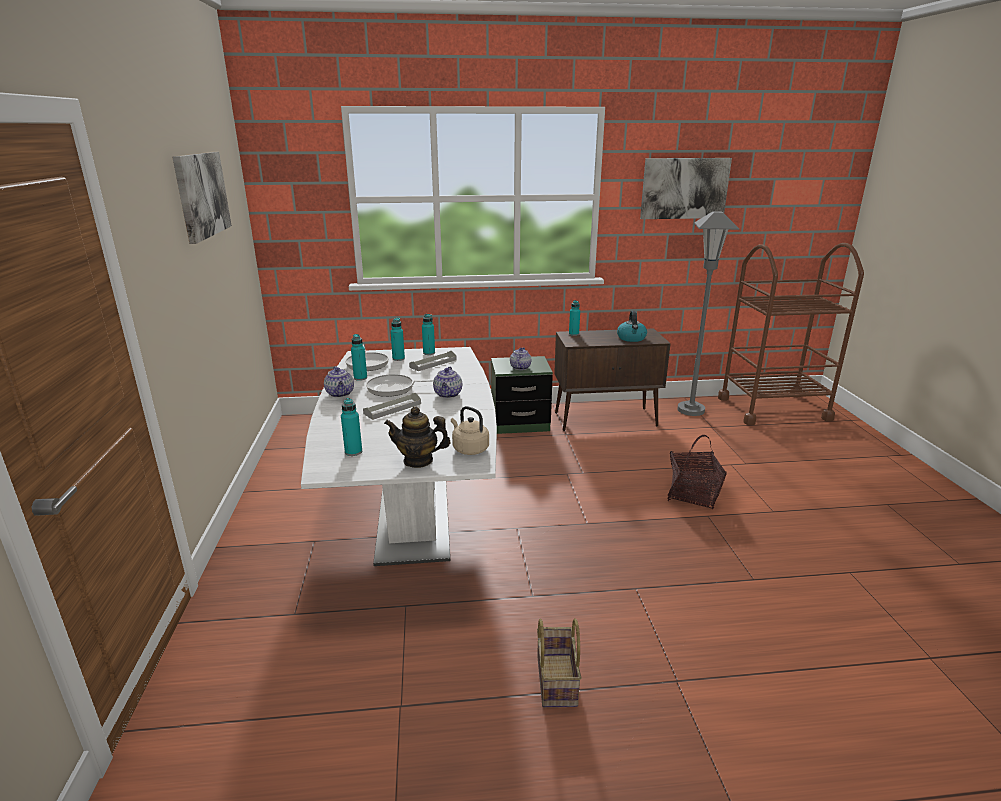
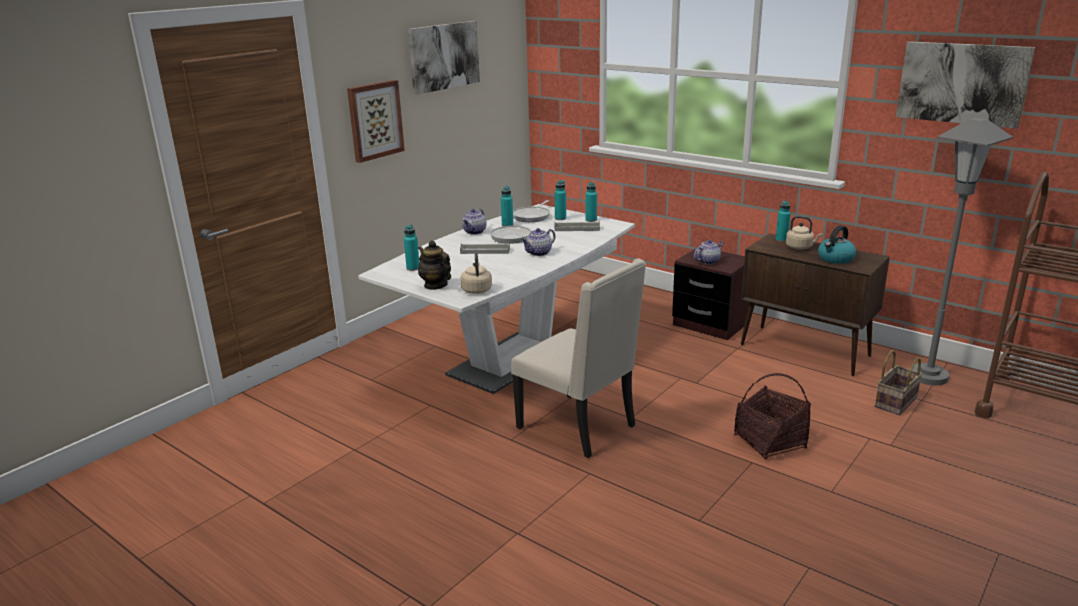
camera: 45 degrees right, 0 degrees up
green nightstand [491,356,553,434] -> brown nightstand [672,249,749,340]
basket [537,618,581,707] -> basket moved to [875,350,922,415]
none -> picture [347,80,405,163]
none -> beige chair [511,258,646,458]
none -> beige kettle [786,216,822,250]

